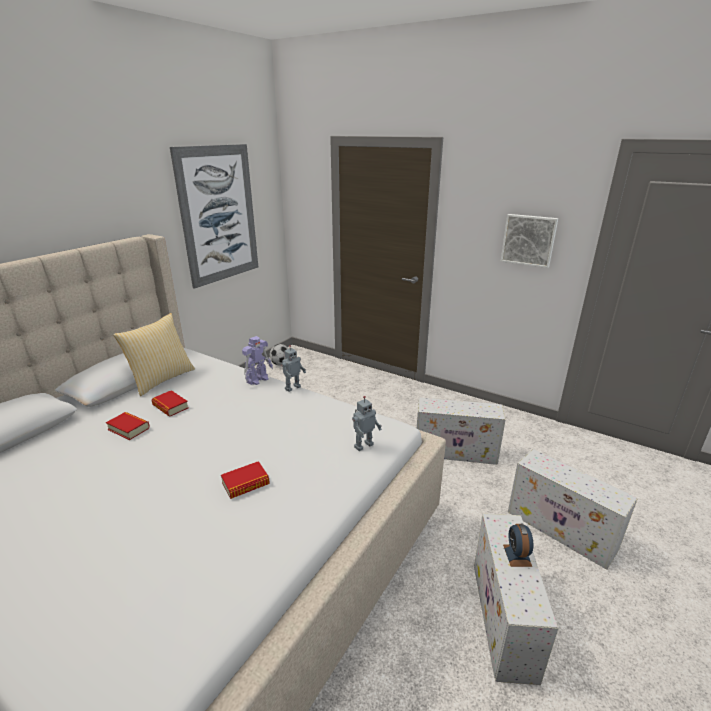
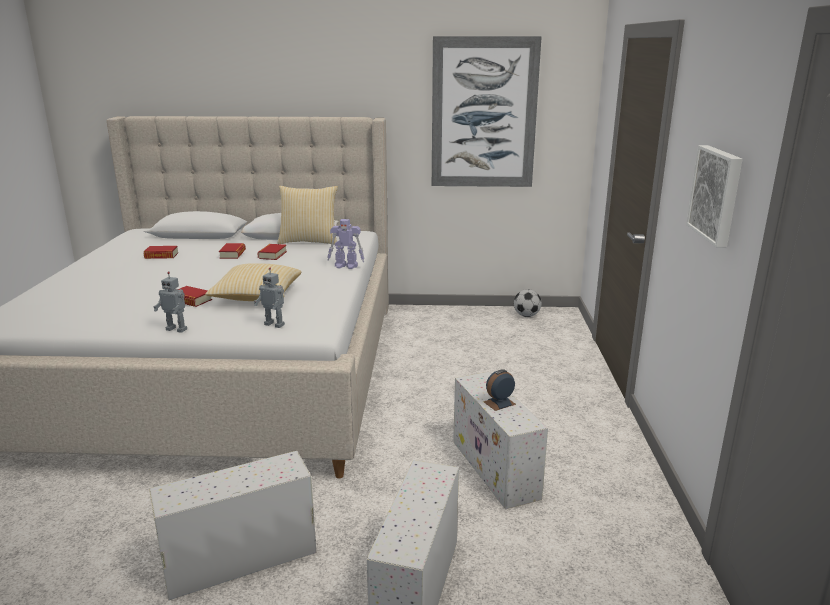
camera: 60 degrees right, 5 degrees down
toy robot [281,345,306,392] -> toy robot moved to [153,272,187,333]
alarm clock [503,524,533,567] -> alarm clock moved to [484,369,516,411]
none -> book [144,246,178,259]
none -> pillow [205,263,302,301]

